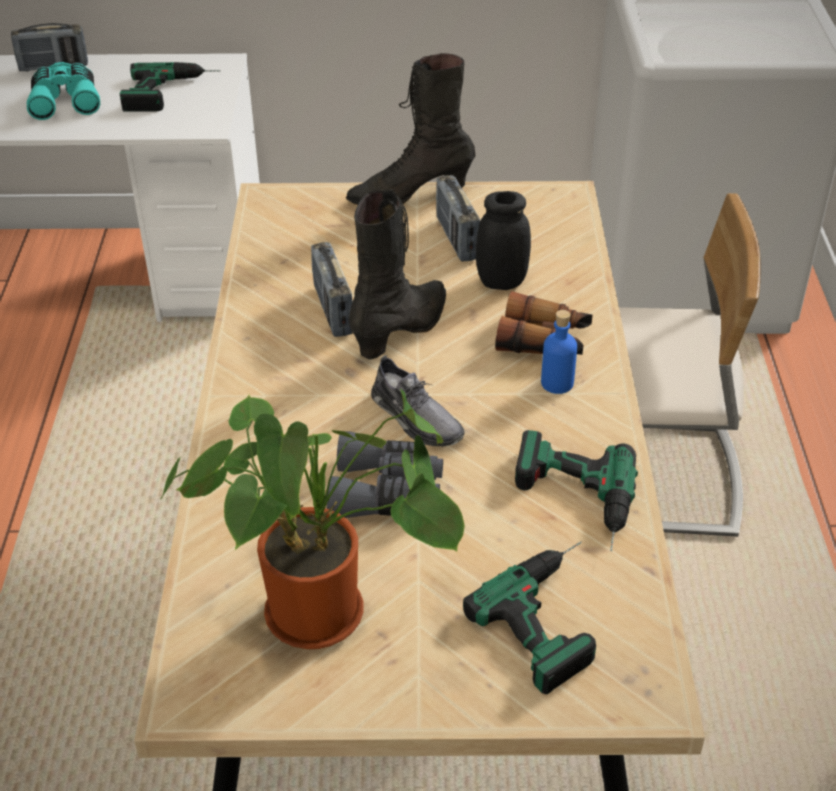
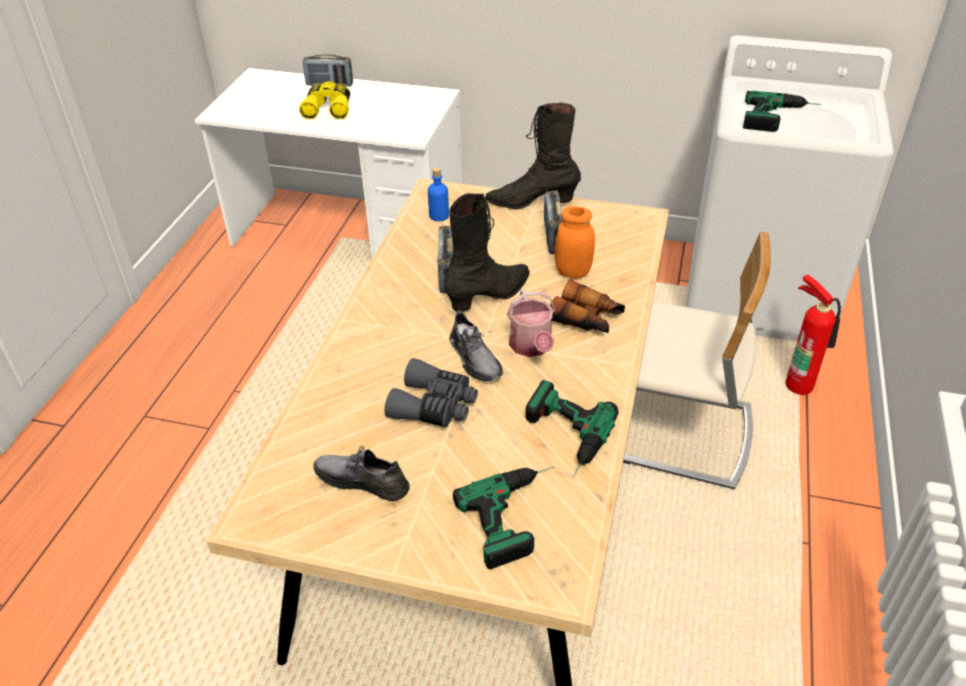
camera: 15 degrees right, 0 degrees up
turquoise binoculars [27,62,100,120] -> yellow binoculars [299,81,350,119]
power drill [120,62,221,111] -> power drill moved to [743,91,822,132]
potted plant [160,389,465,649] -> grey shoe [313,446,410,501]
black jar [476,191,531,290] -> orange jar [555,206,595,279]
blue bottle [541,310,577,394] -> blue bottle moved to [428,167,449,221]
none -> watering can [507,289,555,357]
none -> fire extinguisher [785,275,841,395]

